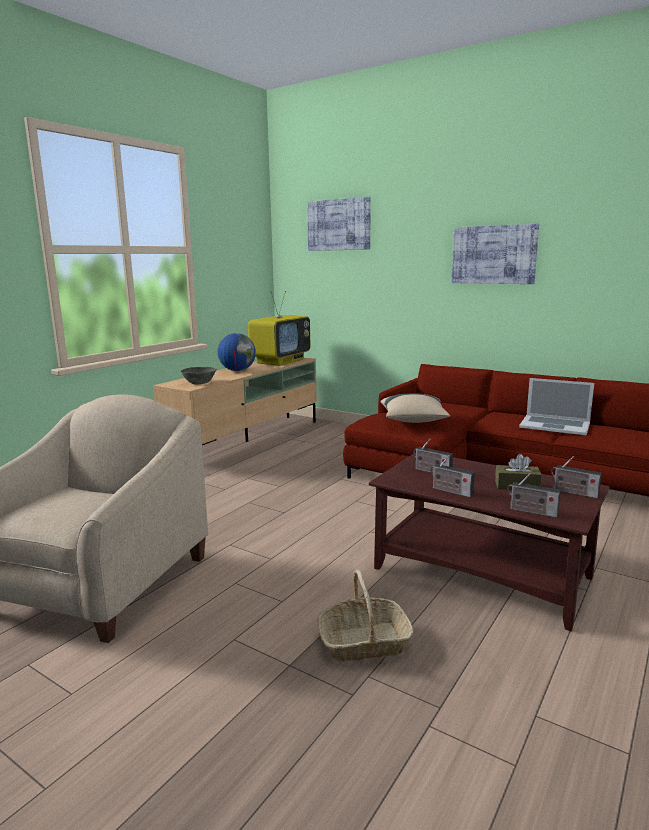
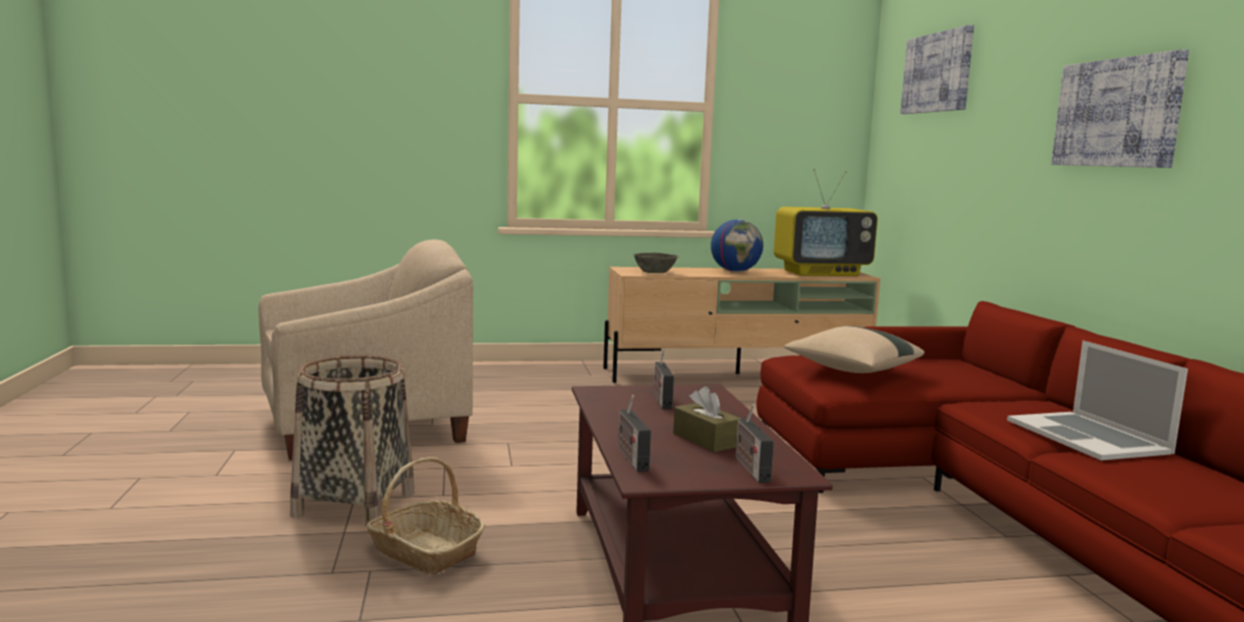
camera: 45 degrees right, 5 degrees down
radio [430,455,475,498] -> none
none -> basket [290,355,414,527]

